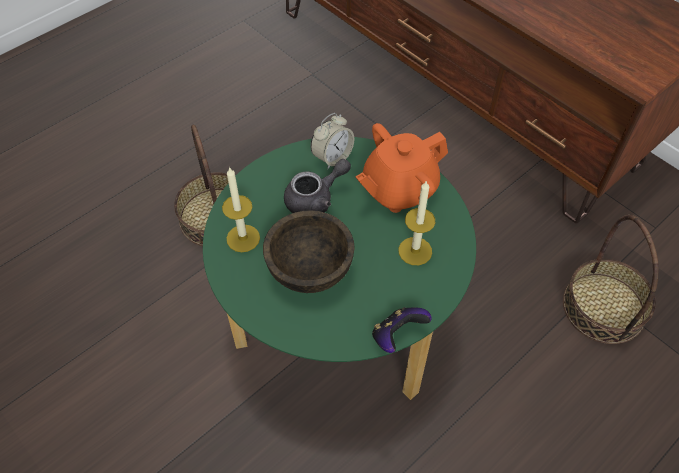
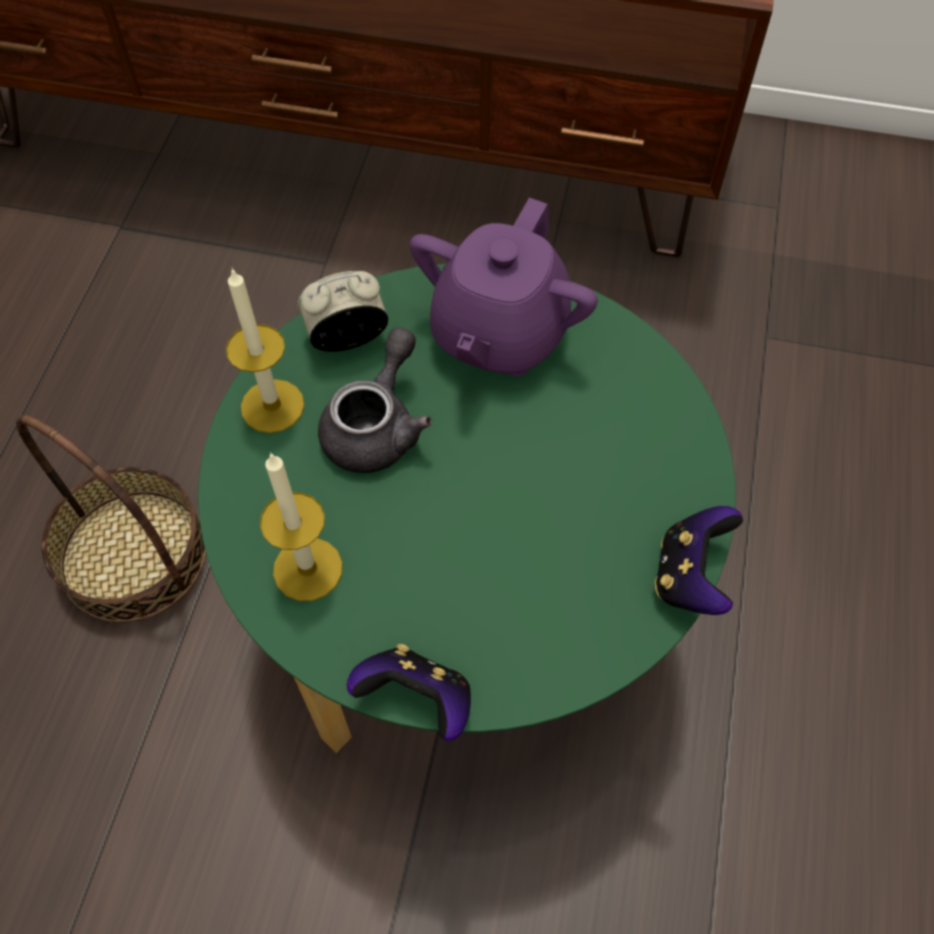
camera: 35 degrees left, 5 degrees up
brown bowl [263,210,355,293] -> none
alarm clock [310,113,354,169] -> alarm clock turned 120 degrees counterclockwise [298,271,389,352]
orange teapot [355,123,448,213] -> purple teapot [410,198,598,377]
candle [398,180,435,265] -> candle moved to [226,267,304,433]
basket [563,215,659,344] -> none
none -> game controller [347,644,471,741]

